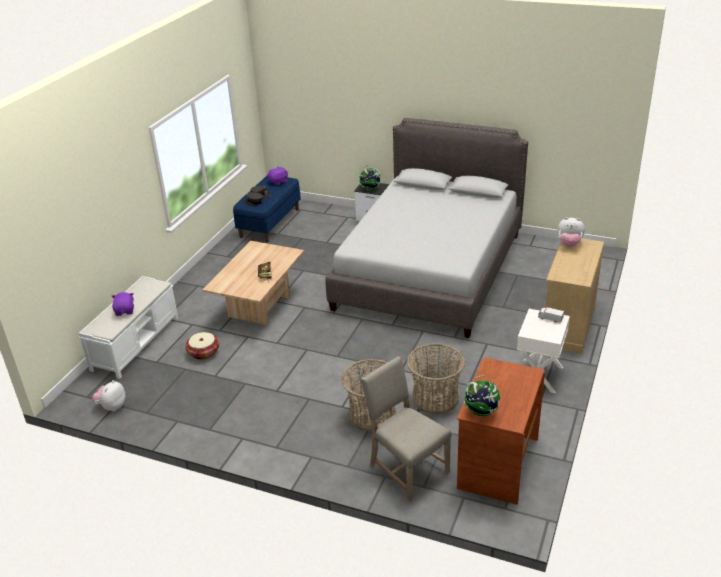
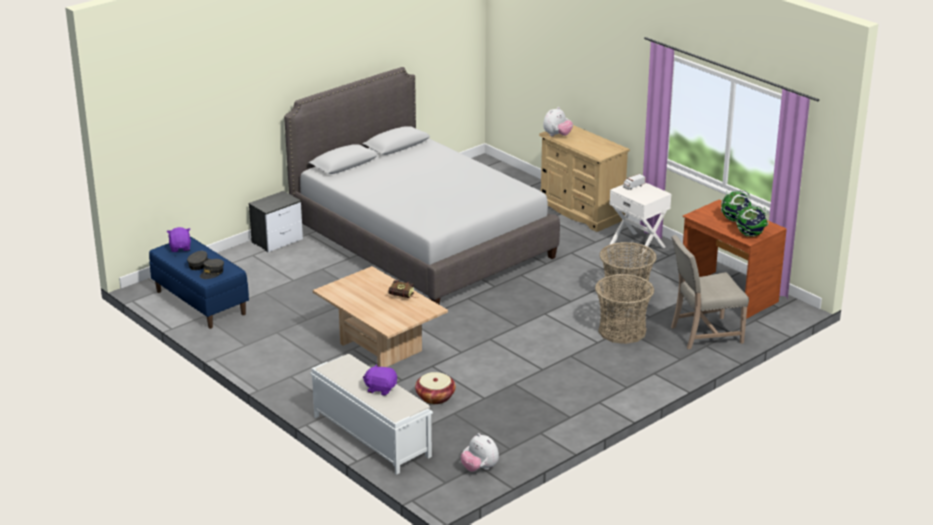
camera: 65 degrees left, 5 degrees down
globe [359,165,382,190] -> globe moved to [721,190,752,222]

